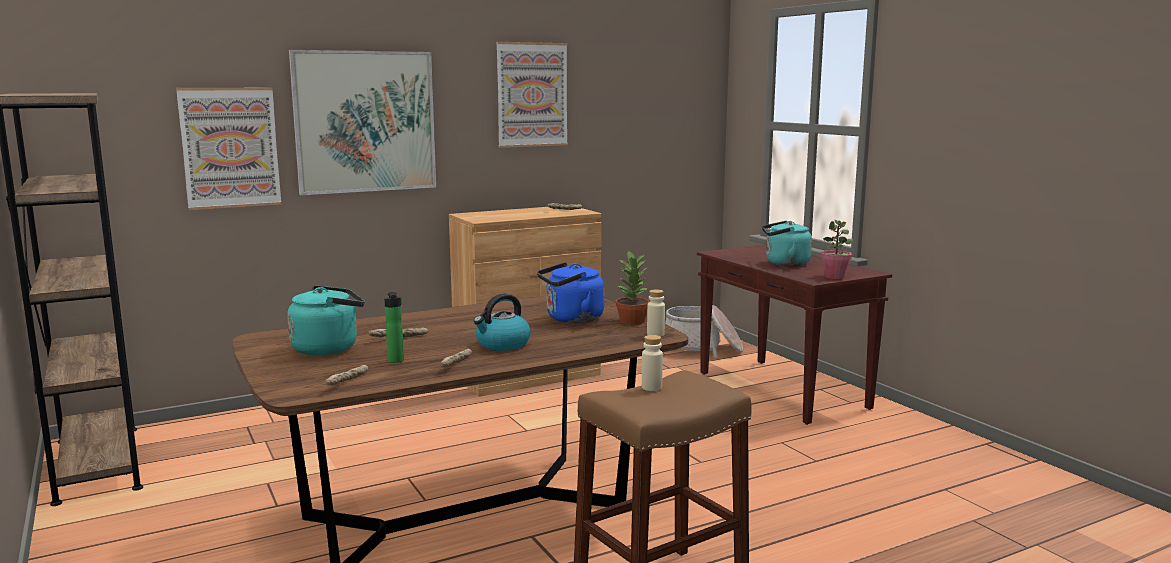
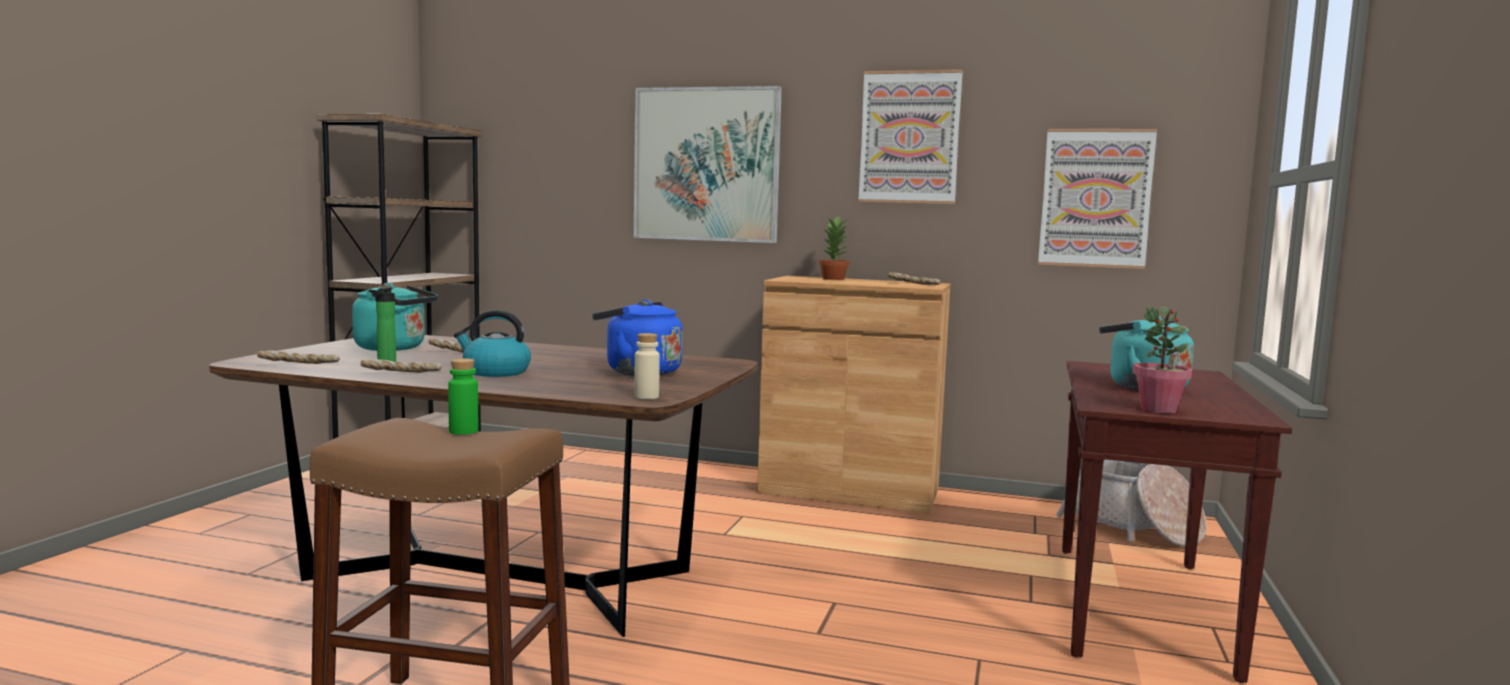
camera: 45 degrees right, 5 degrees down
picture [176,88,281,210] -> picture moved to [1038,129,1157,269]
potted plant [616,250,650,325] -> potted plant moved to [819,216,850,280]
beige bottle [642,335,663,391] -> green bottle [448,358,478,435]

